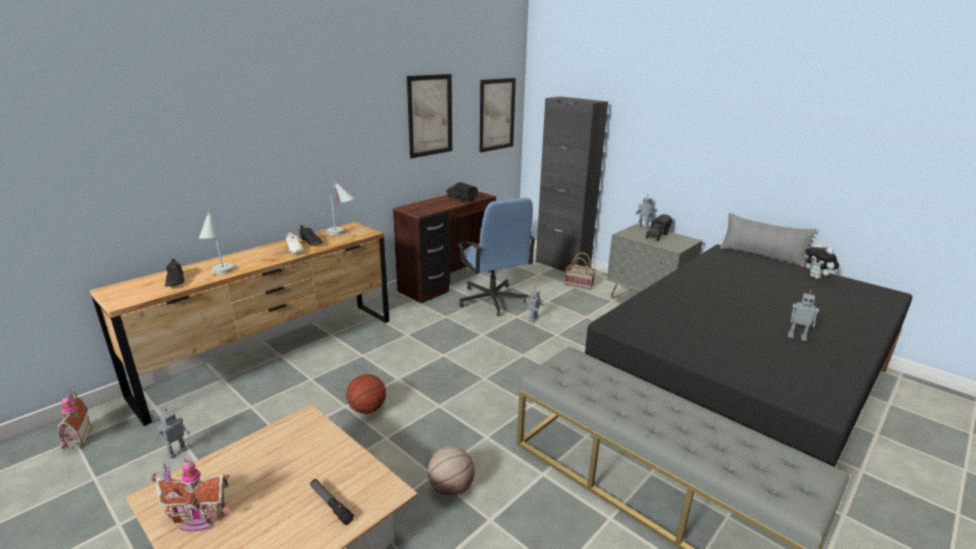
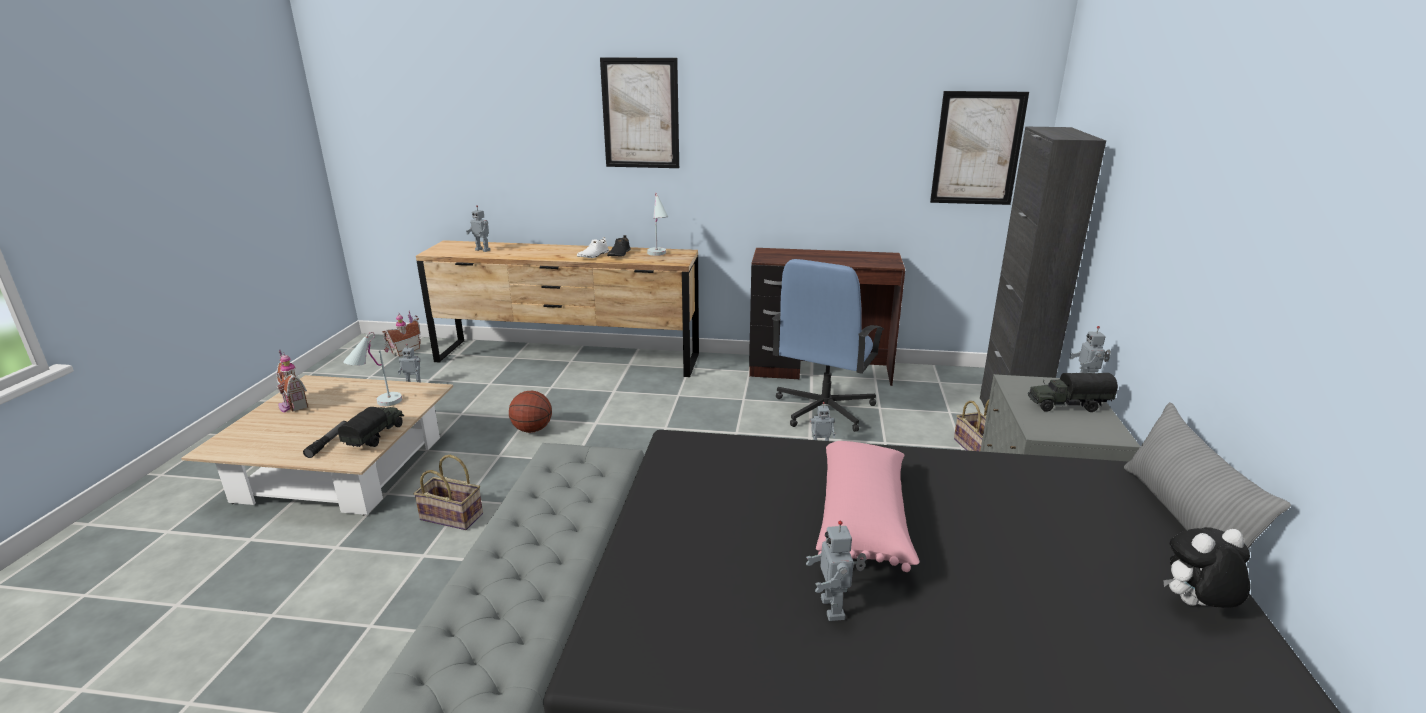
camera: 55 degrees right, 0 degrees up
black shoe [165,259,185,287] -> toy robot [466,206,490,252]
white table lamp [199,210,234,274] -> white table lamp moved to [343,332,402,406]
picture [407,74,452,158] -> picture moved to [600,57,679,168]
basketball [428,446,475,496] -> basket [414,455,483,530]
toy truck [446,182,478,202] -> toy truck moved to [338,407,404,447]
plush toy [805,242,839,279] -> plush toy turned 45 degrees clockwise [1163,527,1251,608]
none -> pink pillow [816,441,920,572]

